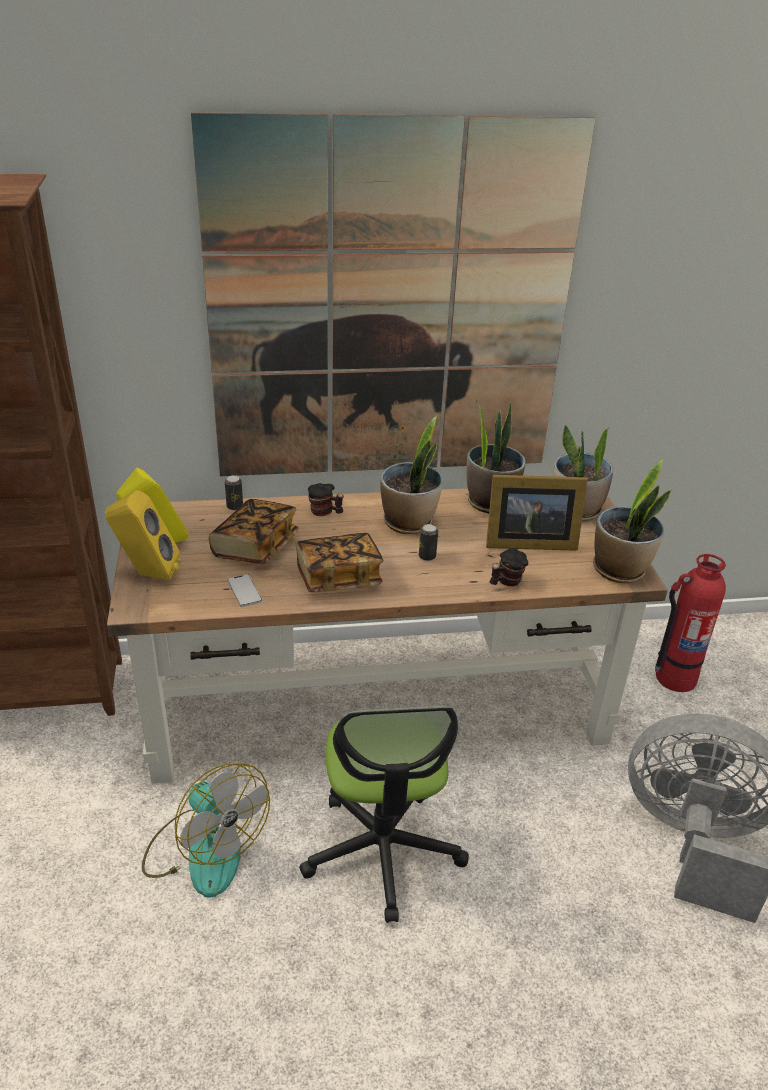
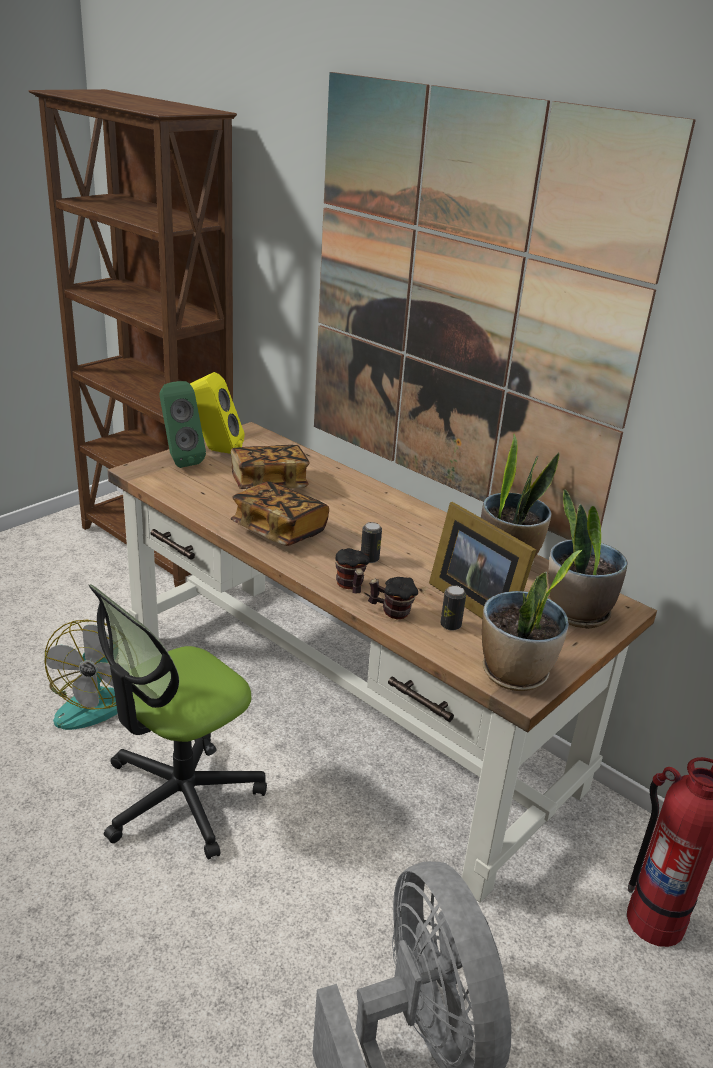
camera: 50 degrees right, 5 degrees down
yellow speaker [105,490,180,580] -> green speaker [159,381,206,468]
can [225,475,243,510] -> can moved to [440,585,466,630]
phone [228,574,262,607] -> none
mug [308,483,344,516] -> mug moved to [335,548,370,594]
potted plant [380,416,443,534] -> none

